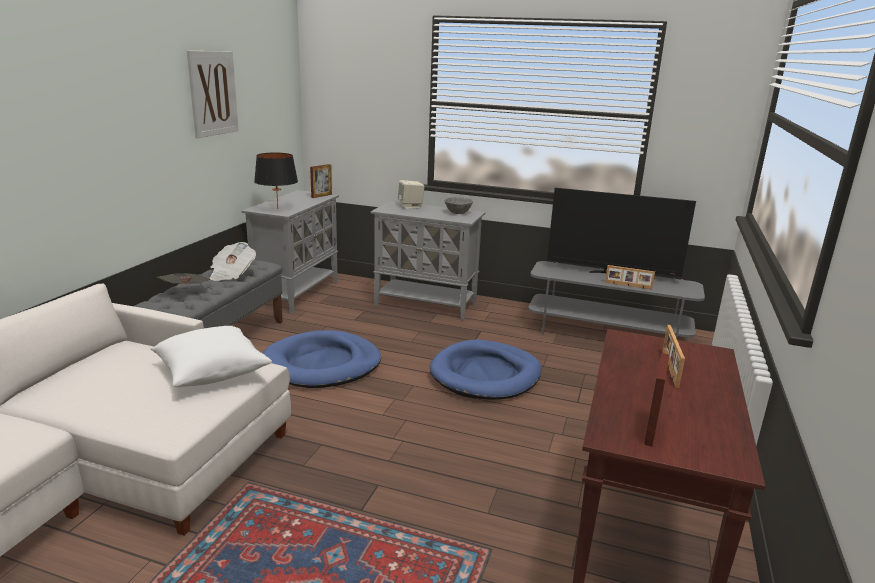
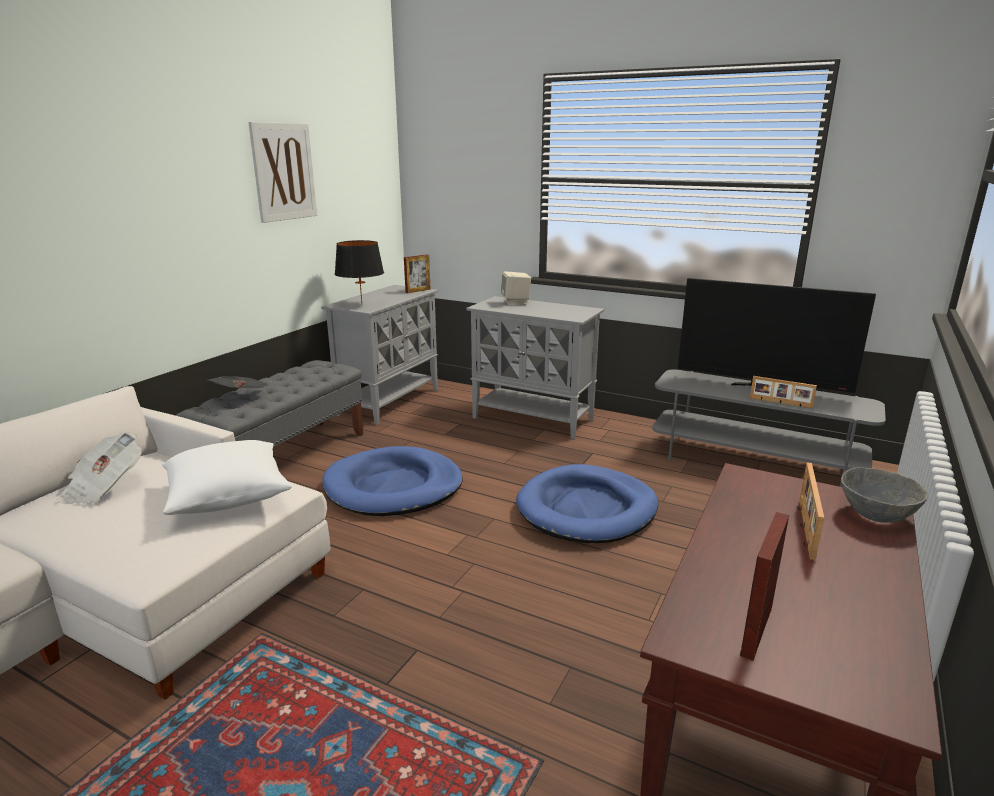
camera: 10 degrees right, 0 degrees up
newspaper [210,242,256,281] -> newspaper moved to [56,432,142,504]
grey bowl [444,197,473,214] -> grey bowl moved to [841,467,928,523]

